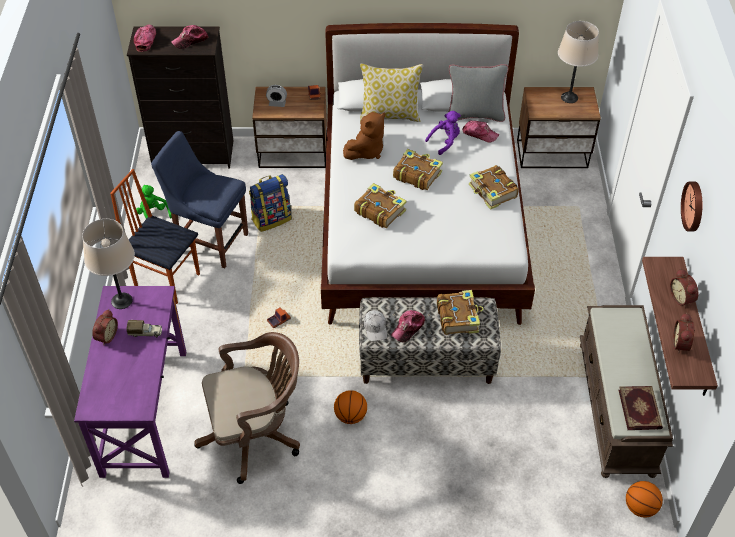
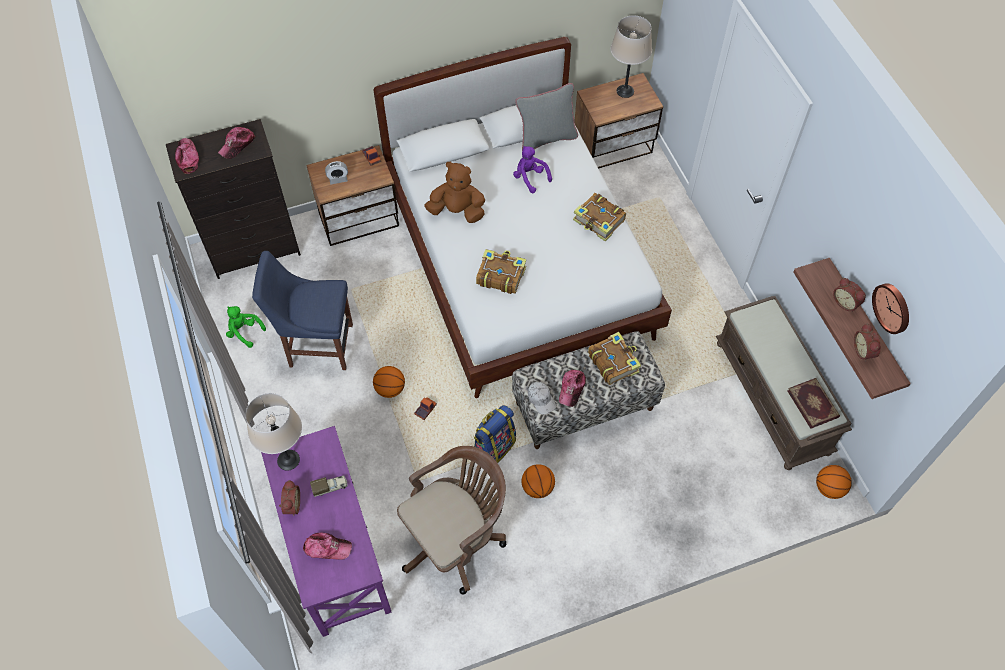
camera: 20 degrees left, 10 degrees up
chair [110,169,200,304] -> none
backpack [249,174,292,232] -> backpack moved to [473,405,516,463]
brown plush toy [343,112,385,160] -> brown plush toy turned 105 degrees counterclockwise [424,162,485,223]
pillow [360,63,423,122] -> none
book [393,149,443,190] -> none
purple plush toy [425,111,461,155] -> purple plush toy turned 75 degrees counterclockwise [513,146,552,193]
cap [462,121,499,143] -> cap moved to [303,532,352,560]
wall clock [681,181,702,231] -> wall clock moved to [872,283,909,334]
none -> basketball [373,366,405,398]

